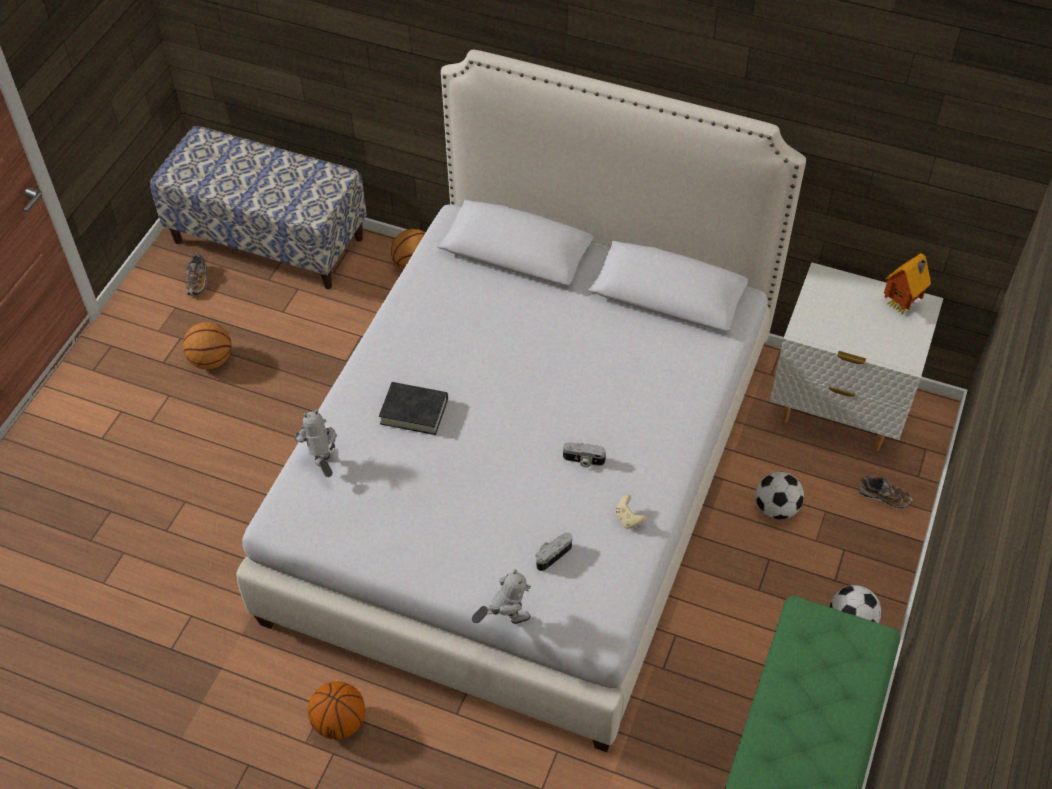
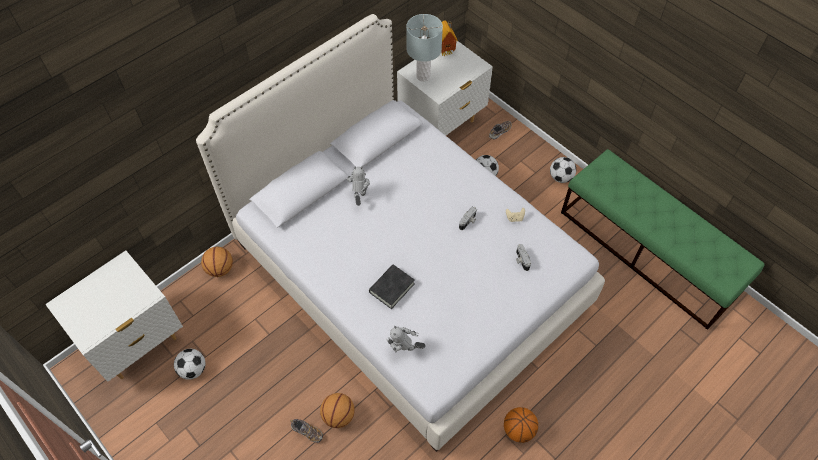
camera: 65 degrees left, 5 degrees up
bench [150,126,367,289] -> white nightstand [45,251,183,382]
basketball [183,322,232,369] -> basketball moved to [320,393,355,428]
shoe [186,253,207,296] -> shoe moved to [290,419,323,443]
toy robot [472,569,531,624] -> toy robot moved to [347,166,370,206]
none -> football [174,349,206,380]
none -> grey table lamp [406,14,443,81]

